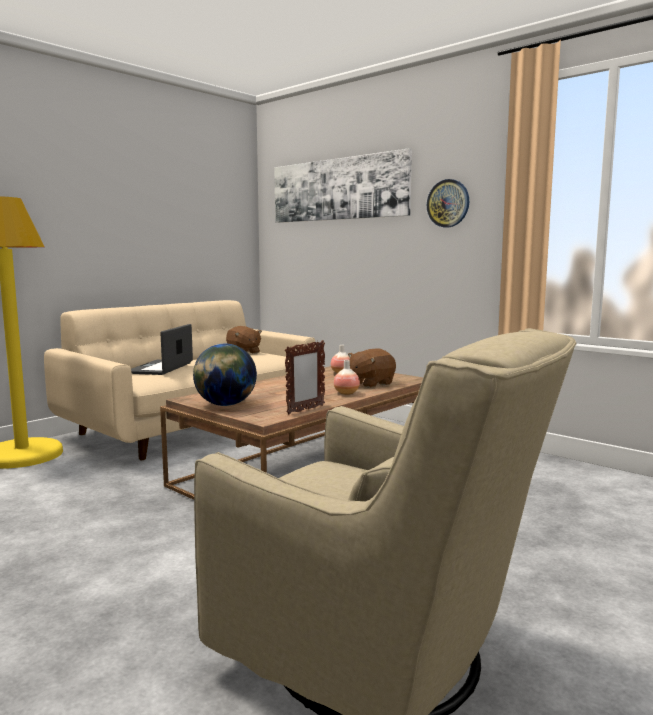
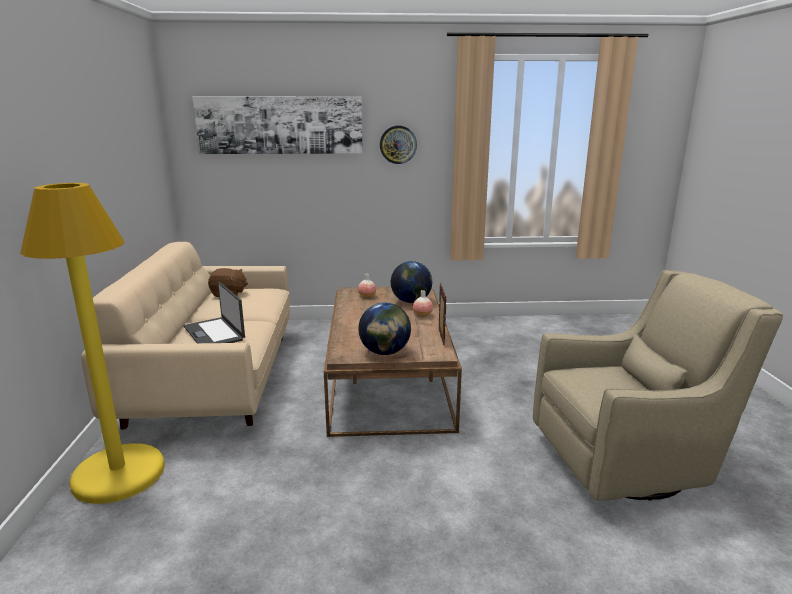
camera: 45 degrees left, 10 degrees up
brown plush toy [348,349,396,388] -> globe [391,261,432,303]

